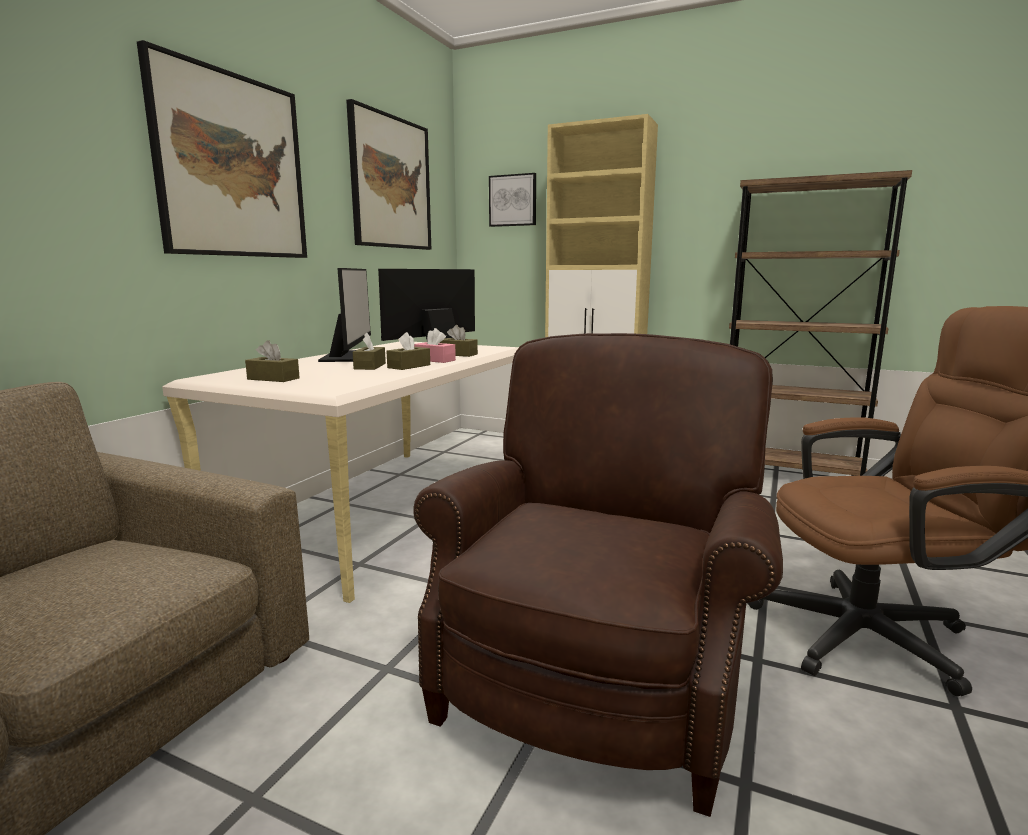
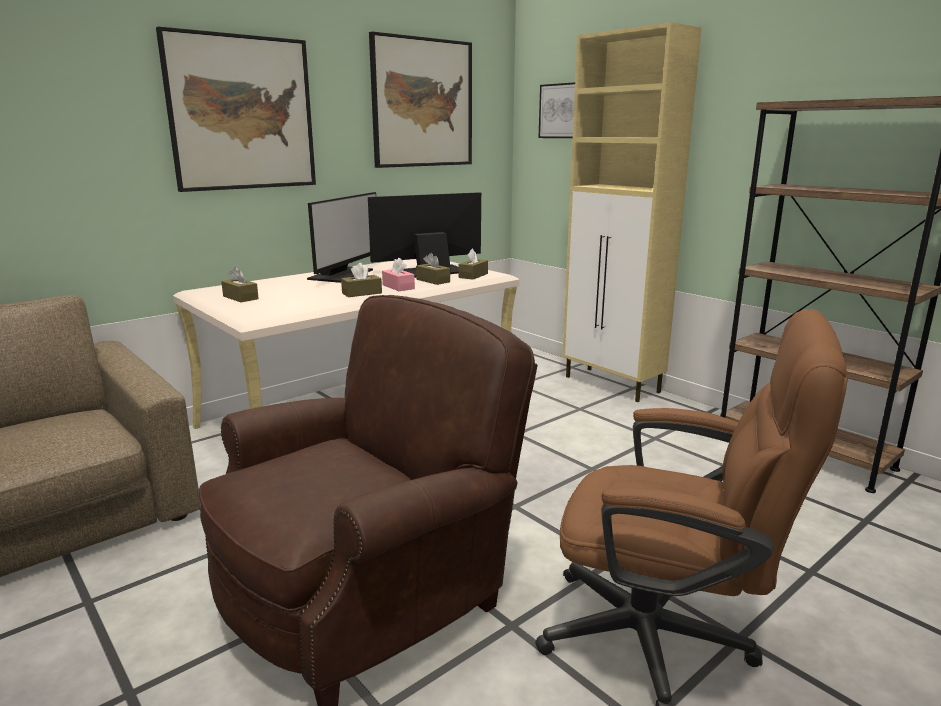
camera: 25 degrees right, 5 degrees up
brown tissue box [353,332,386,370] -> brown tissue box moved to [458,248,488,280]

